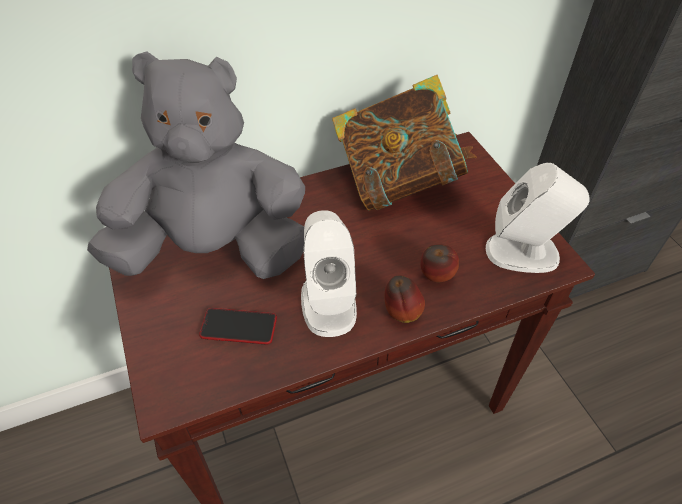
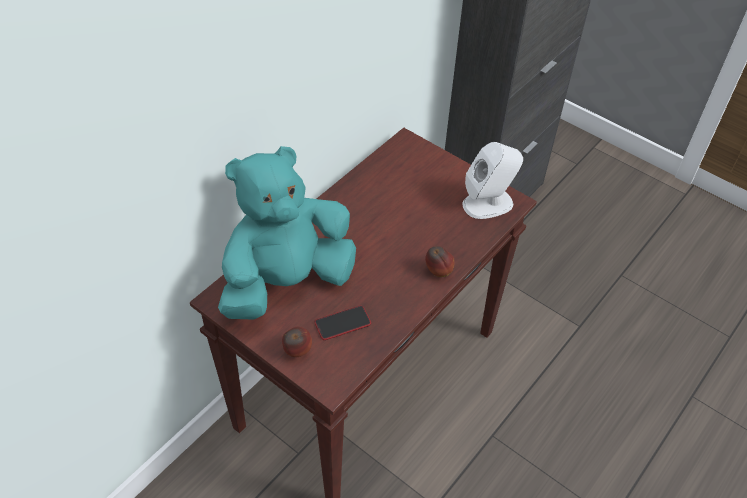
camera: 30 degrees left, 0 degrees up
grey plush toy [87,52,305,279] -> turquoise plush toy [218,146,356,320]
white speaker [301,210,357,337] -> none
book [332,75,477,211] -> none
apple [420,244,459,282] -> apple moved to [282,327,312,357]

